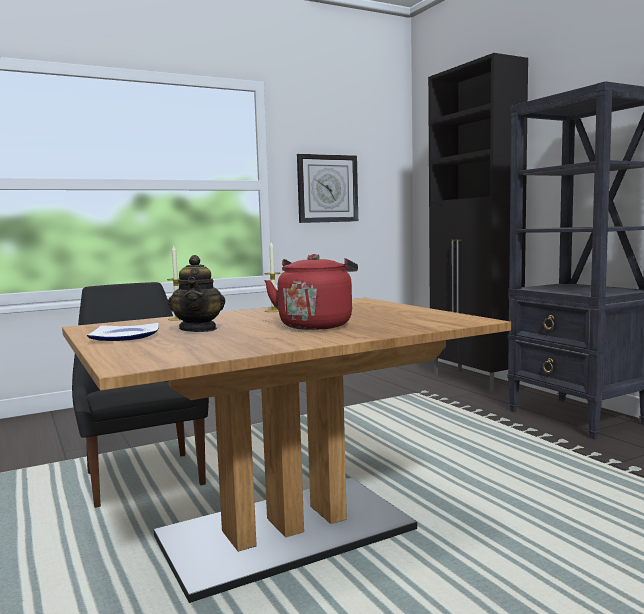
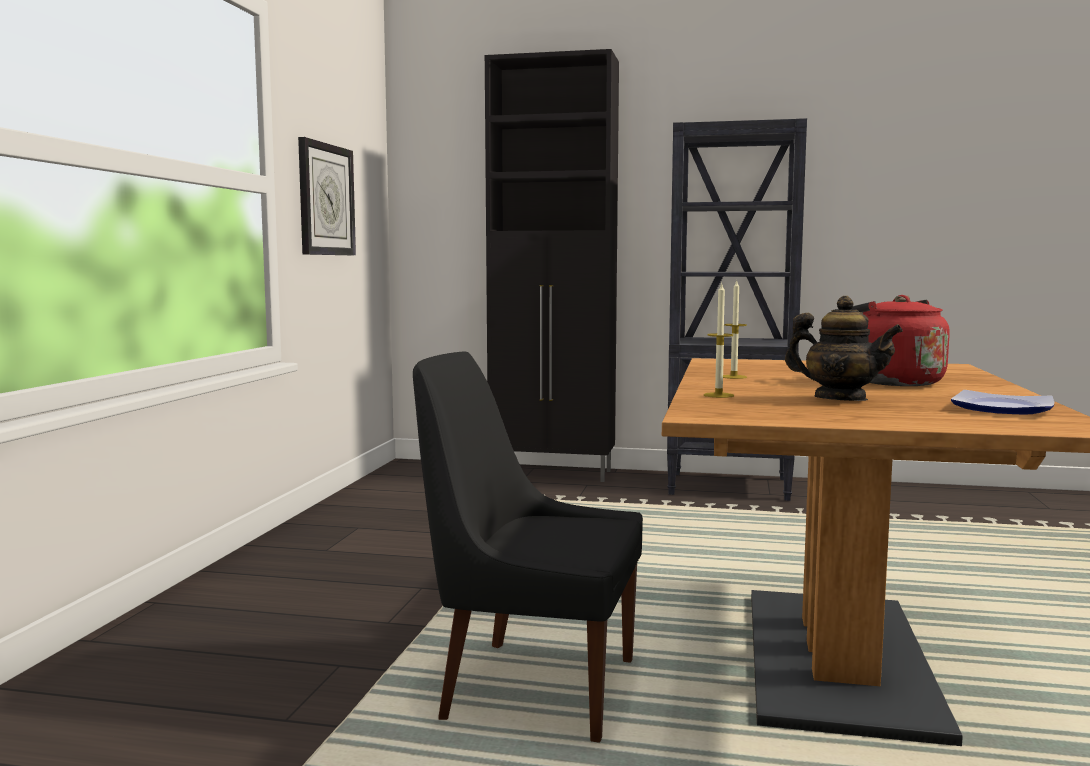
camera: 50 degrees left, 0 degrees up
plate [87,323,159,341] -> plate moved to [951,390,1054,414]

